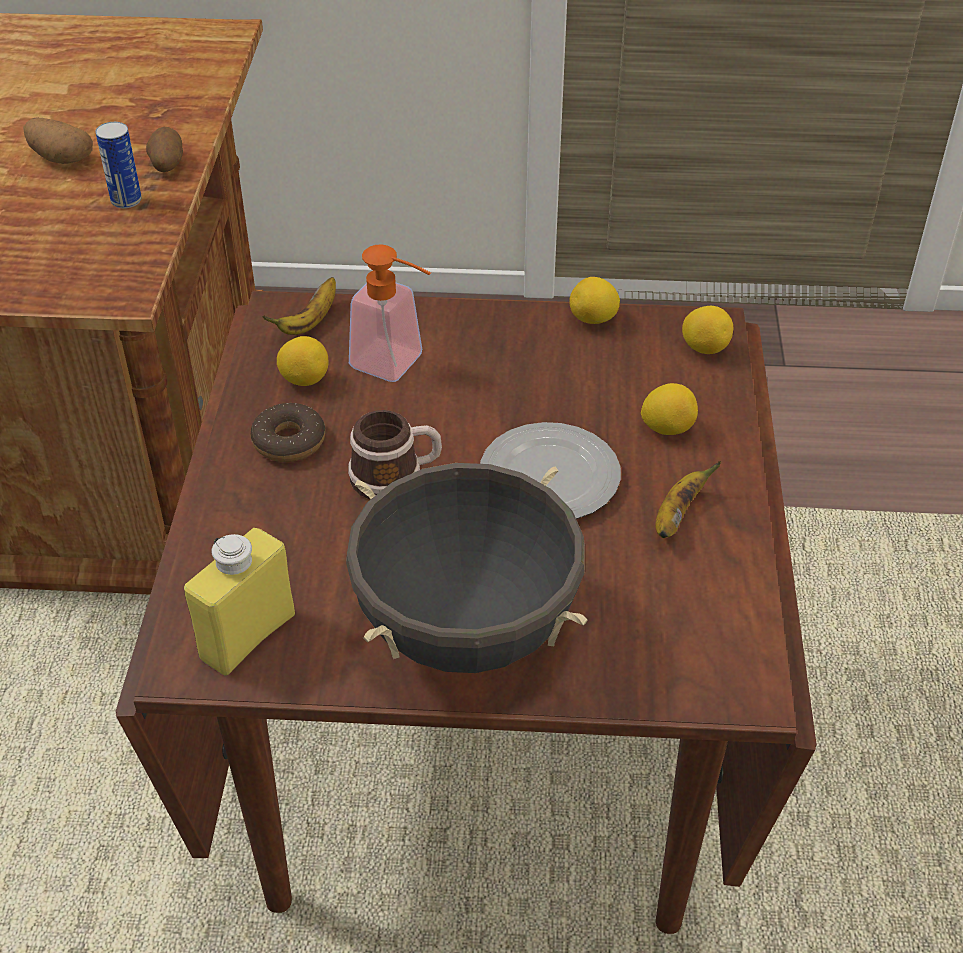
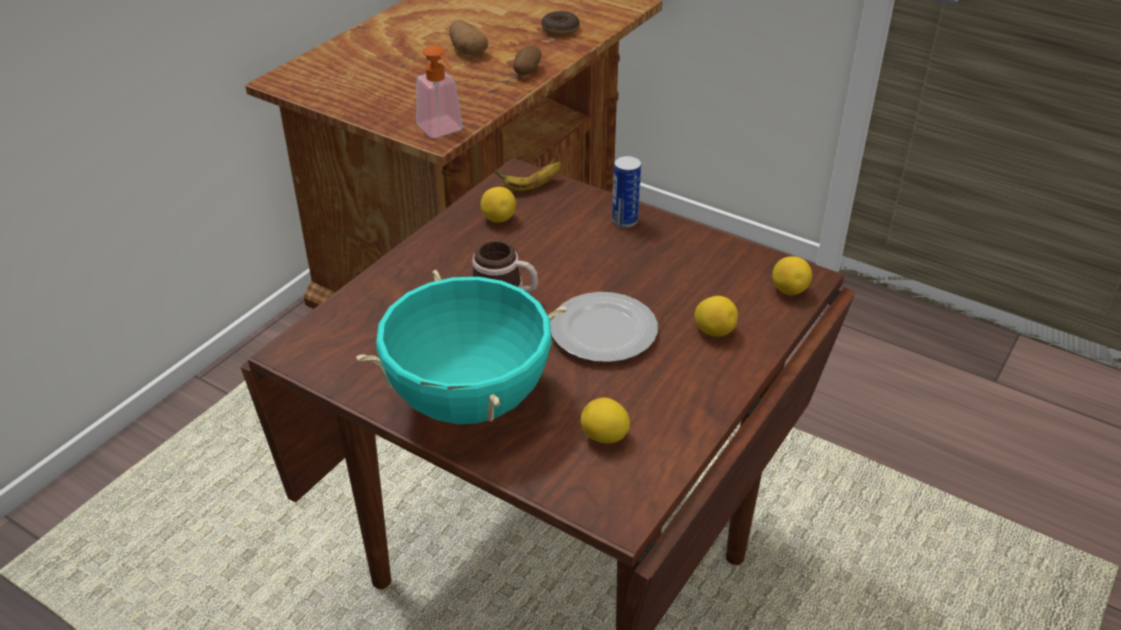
camera: 30 degrees right, 5 degrees down
can [95,122,142,208] -> can moved to [612,155,641,228]
yellow bottle [184,528,295,676] -> none
donut [251,403,325,462] -> donut moved to [541,11,580,36]
black cooking pot [346,463,588,673] -> turquoise cooking pot [356,270,567,424]
soap dispenser [349,244,431,382] -> soap dispenser moved to [416,45,463,138]
lemon [569,277,620,324] -> lemon moved to [581,397,630,444]
banana [655,461,721,538] -> none

